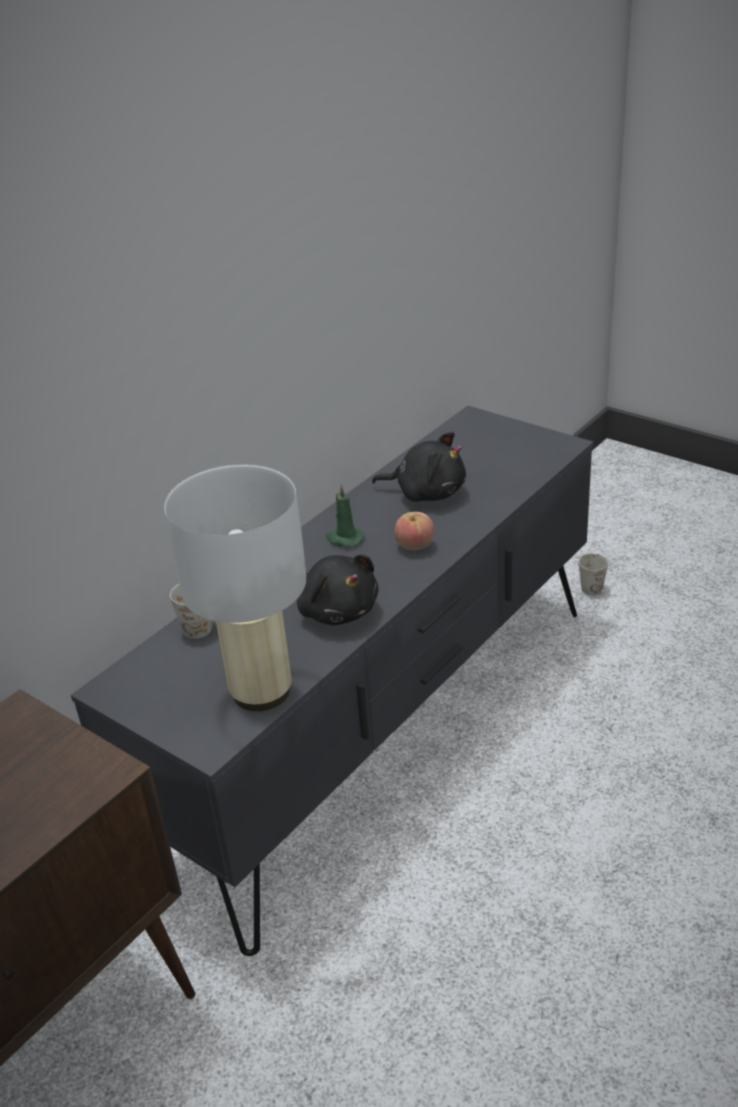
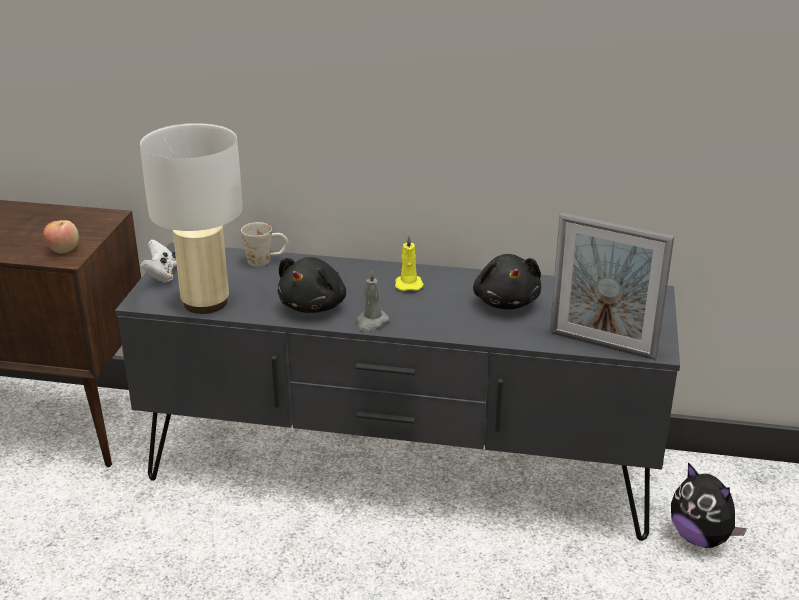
camera: 60 degrees right, 5 degrees down
green candle [326,485,365,548] -> yellow candle [395,235,424,291]
apple [395,512,434,550] -> apple moved to [43,220,79,253]
white mug [579,553,608,595] -> plush toy [671,462,747,548]
none -> white game controller [140,239,177,283]
none -> grey candle [356,270,390,331]
none -> picture frame [550,213,674,360]

